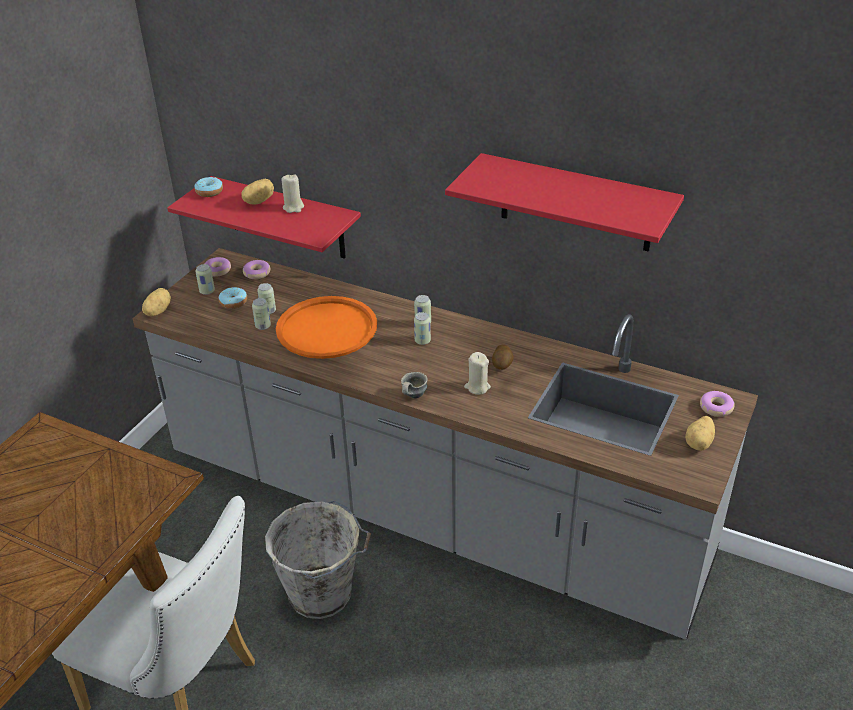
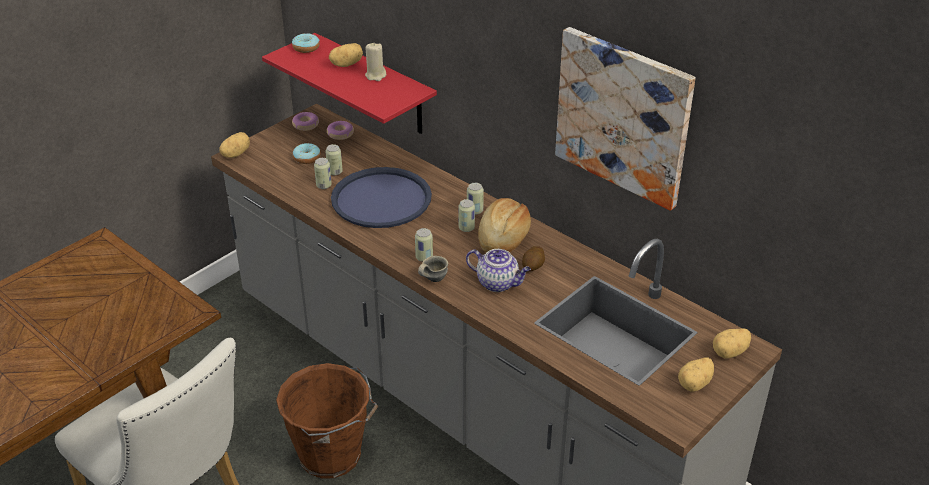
camera: 15 degrees right, 0 degrees up
can [195,264,215,295] -> can moved to [415,228,433,262]
grey bucket [265,501,371,619] -> brown bucket [276,363,378,478]
orange tray [276,296,377,359] -> blue tray [331,167,432,228]
red shelf [445,153,684,252] -> picture [555,27,696,211]
beige candle [464,352,491,395] -> teapot [466,249,531,292]
donut [700,391,734,417] -> potato [713,328,751,359]
none -> bread [478,198,531,253]

